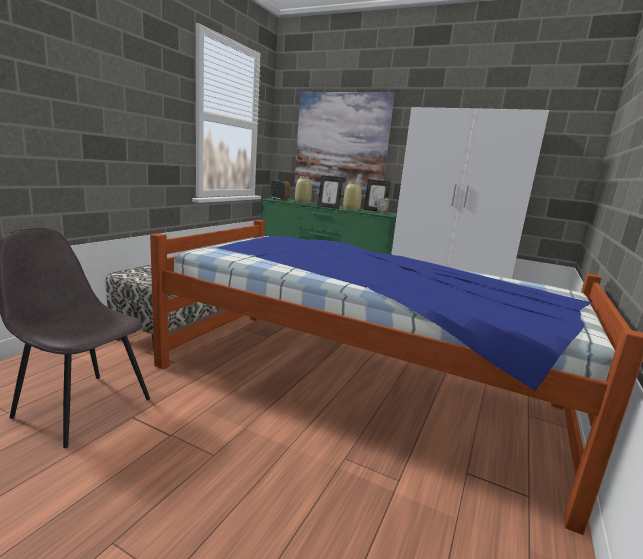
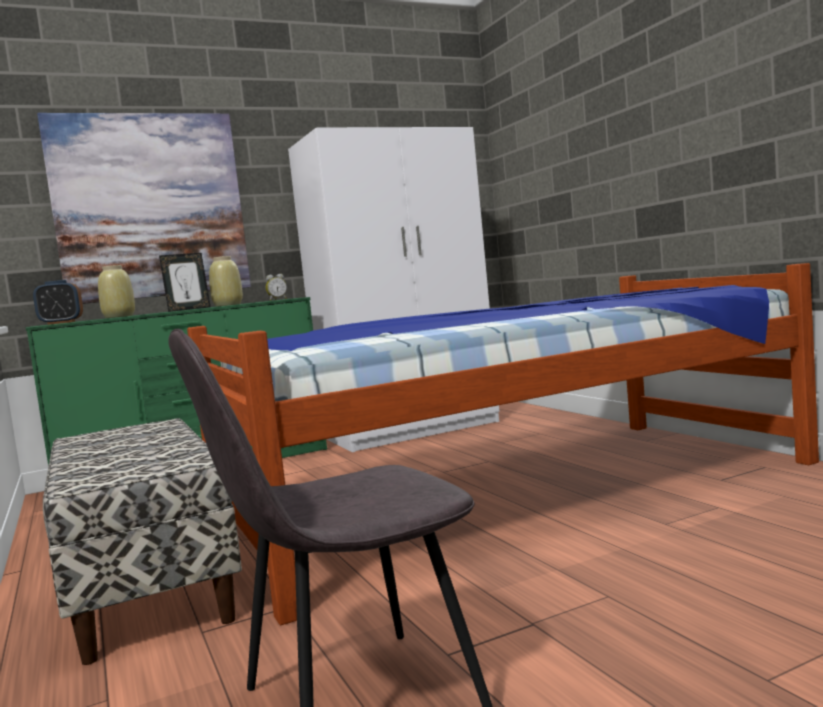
camera: 50 degrees left, 10 degrees down
picture frame [364,179,390,212] -> none

